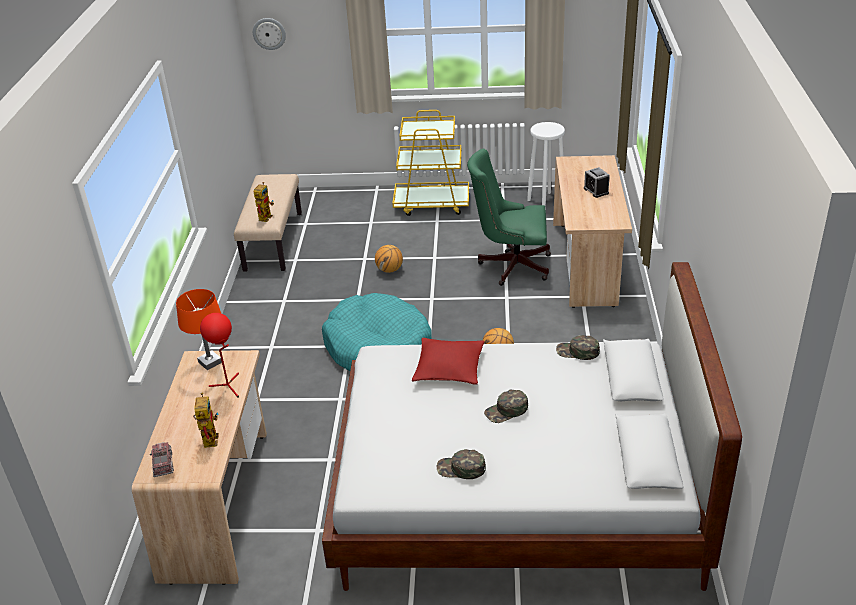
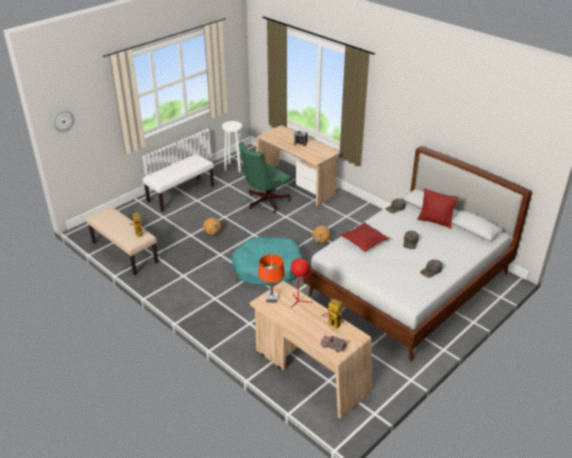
camera: 50 degrees left, 0 degrees up
yellow cart [392,110,469,216] -> white bench [143,154,214,212]
none -> red pillow [417,188,459,229]

